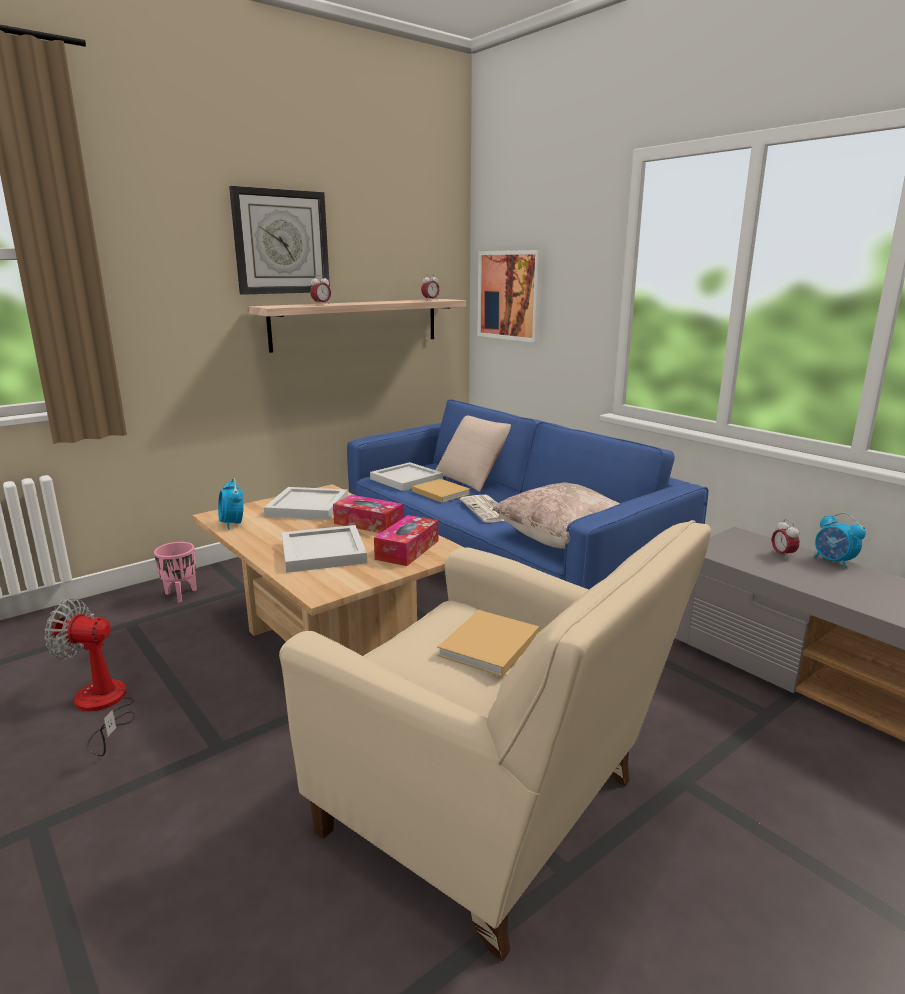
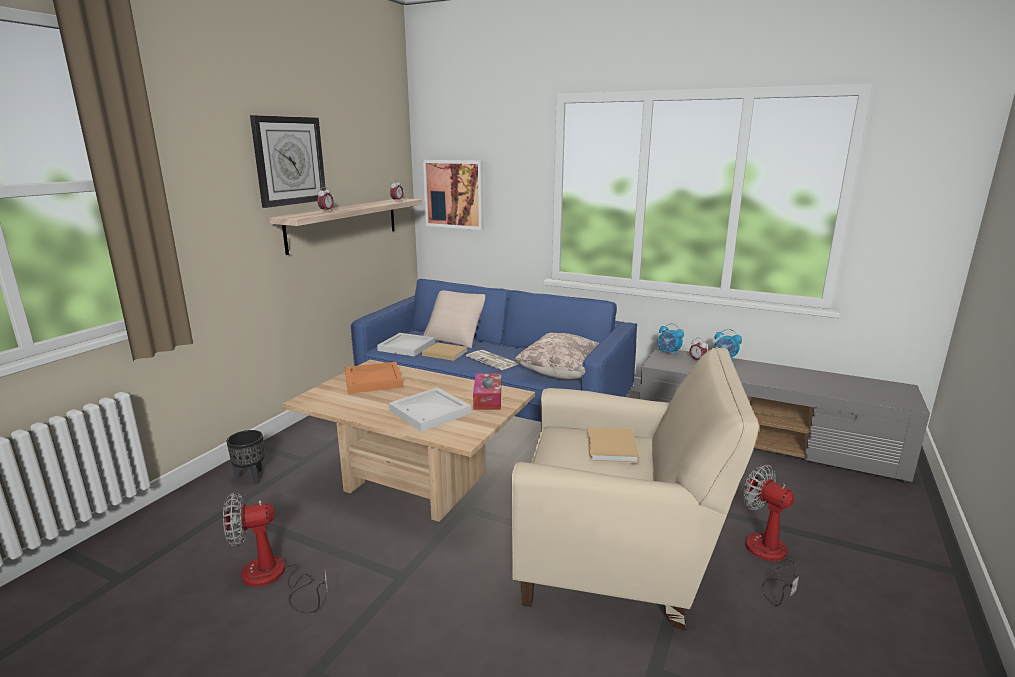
camera: 25 degrees left, 0 degrees up
pink planter [154,542,197,603] -> black planter [226,430,265,484]
alarm clock [218,478,244,530] -> alarm clock moved to [658,323,684,356]
white tray [264,487,348,520] -> orange tray [345,362,403,394]
tissue box [333,495,403,533] -> none
none -> fan [743,464,799,606]

